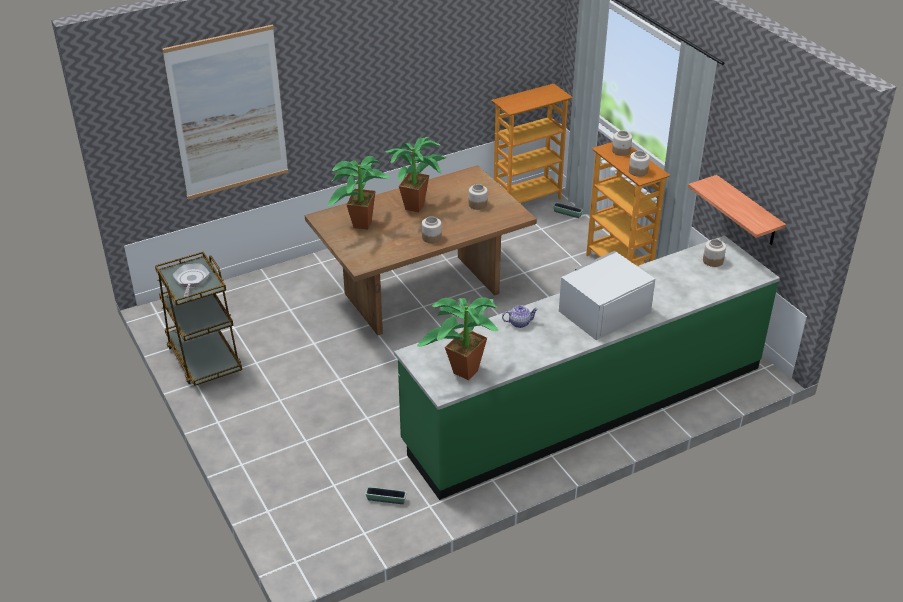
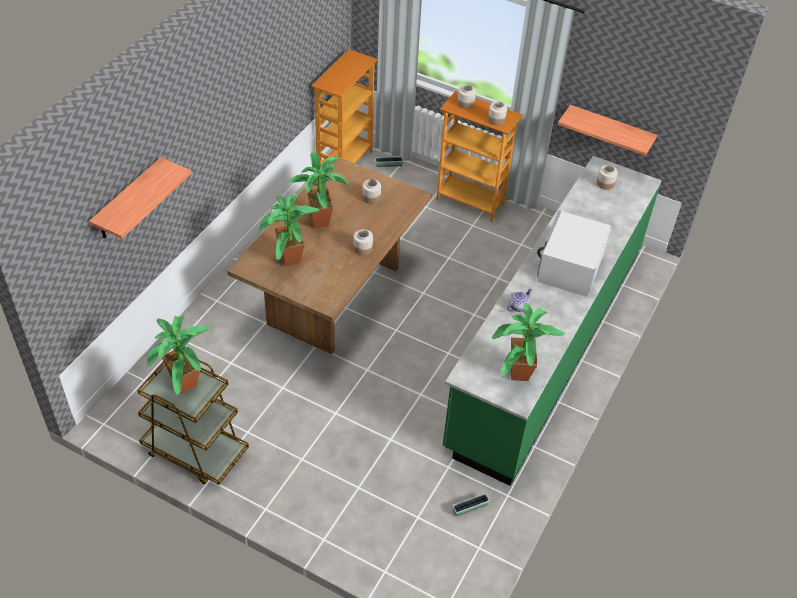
camera: 35 degrees left, 10 degrees up
picture [162,25,288,200] -> shelf [89,157,192,239]
frying pan [172,264,210,297] -> potted plant [146,316,210,395]

